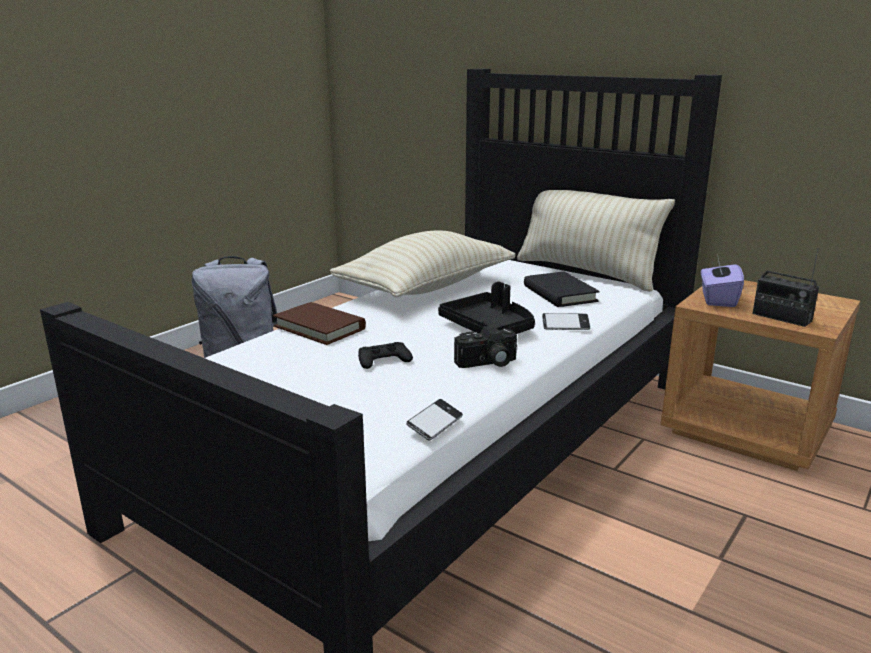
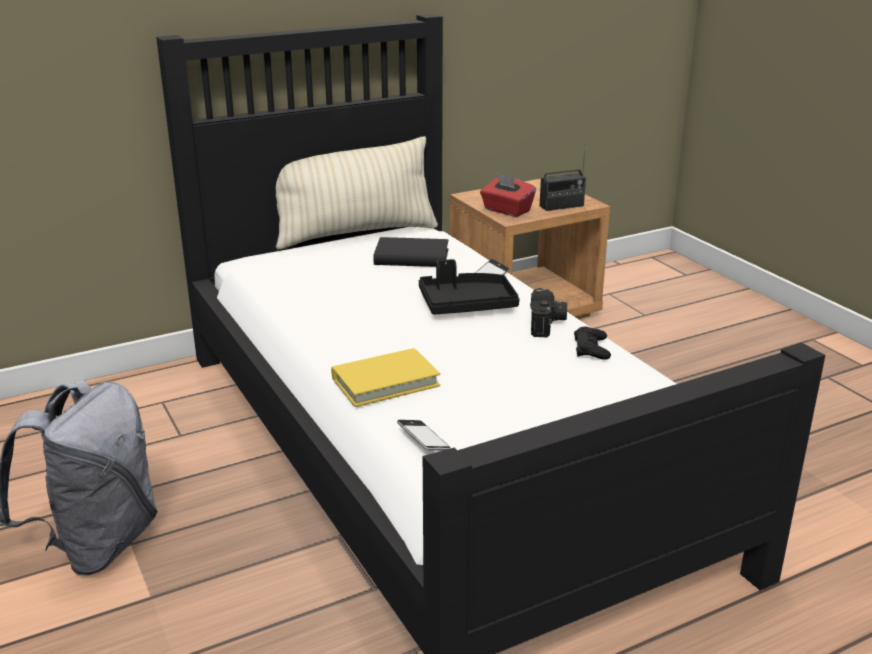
camera: 65 degrees left, 5 degrees up
brown book [273,302,366,345] -> yellow book [331,348,440,407]
beige pillow [330,230,515,297] -> none
black game controller [358,342,413,369] -> black game controller moved to [574,326,611,360]
phone [406,399,463,440] -> phone moved to [397,420,451,450]
purple tissue box [701,258,744,307] -> red tissue box [480,173,536,217]

